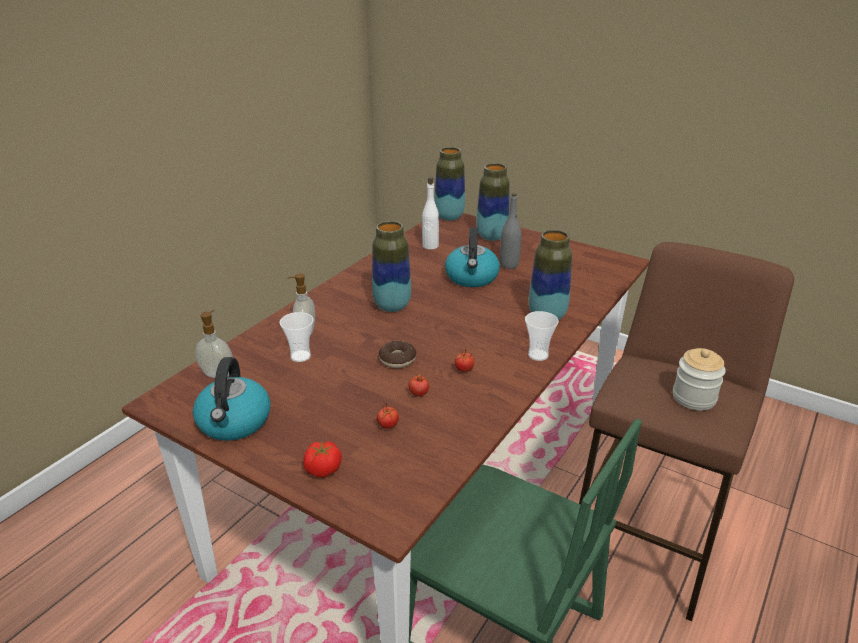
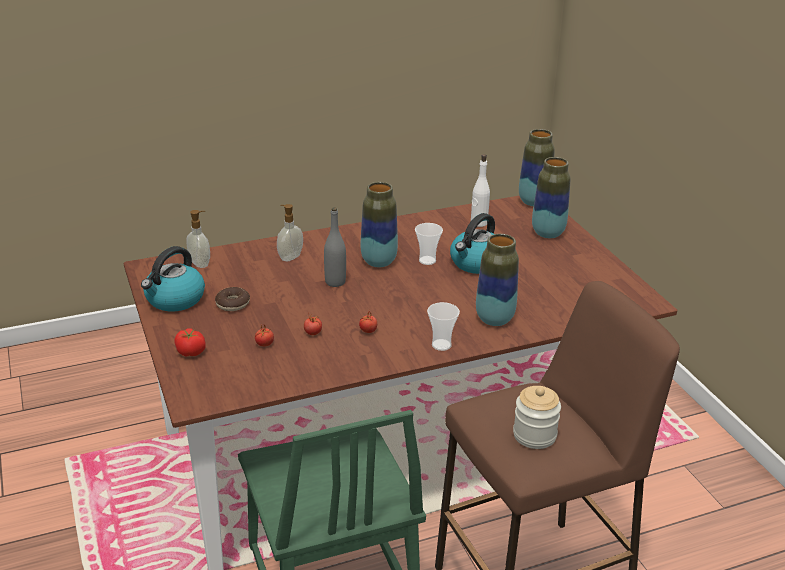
camera: 35 degrees right, 0 degrees up
cup [280,312,313,362] -> cup moved to [415,223,443,265]
donut [379,341,416,368] -> donut moved to [215,287,250,311]
grey bottle [500,193,521,269] -> grey bottle moved to [324,207,346,287]

